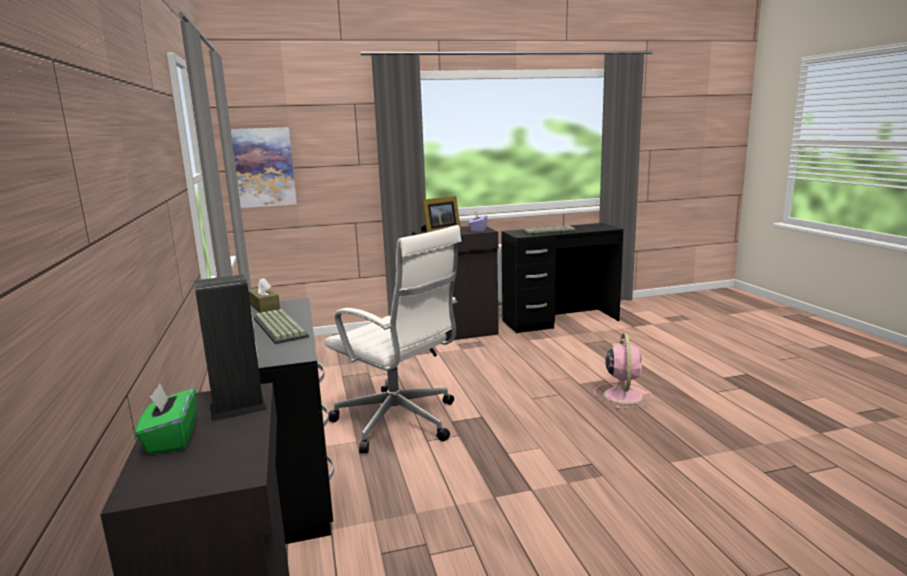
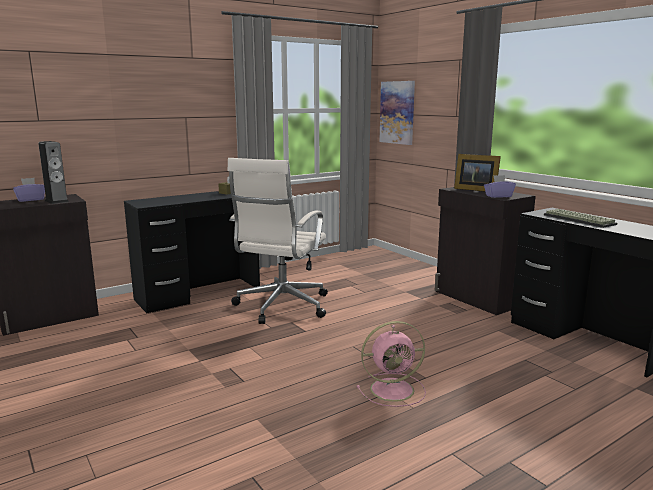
camera: 70 degrees right, 0 degrees up
green tissue box [135,384,197,454] -> purple tissue box [13,178,45,202]
keyboard [254,309,309,344] -> none

